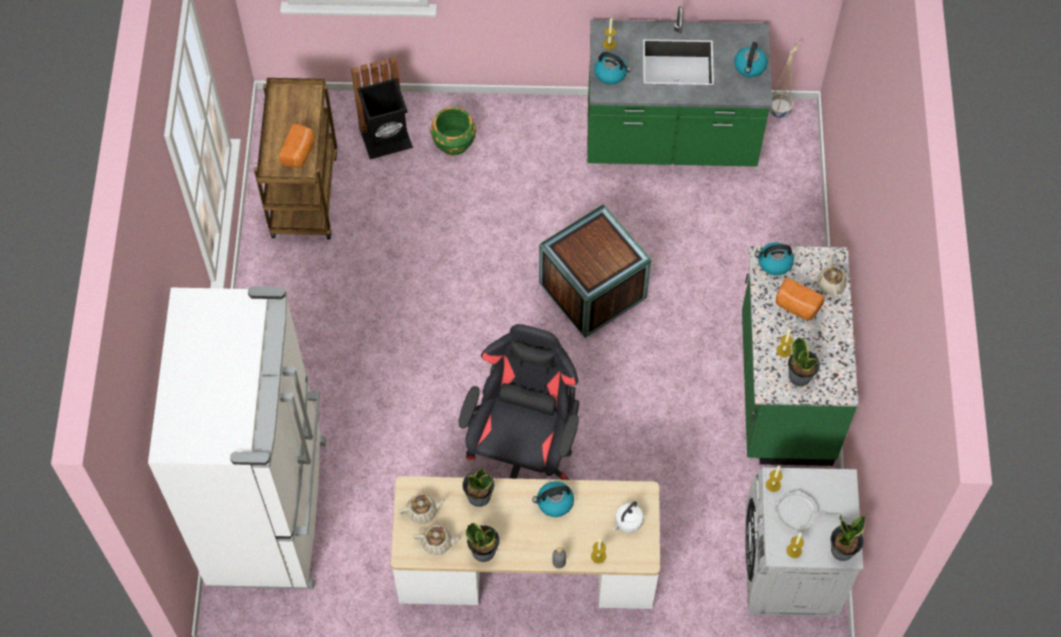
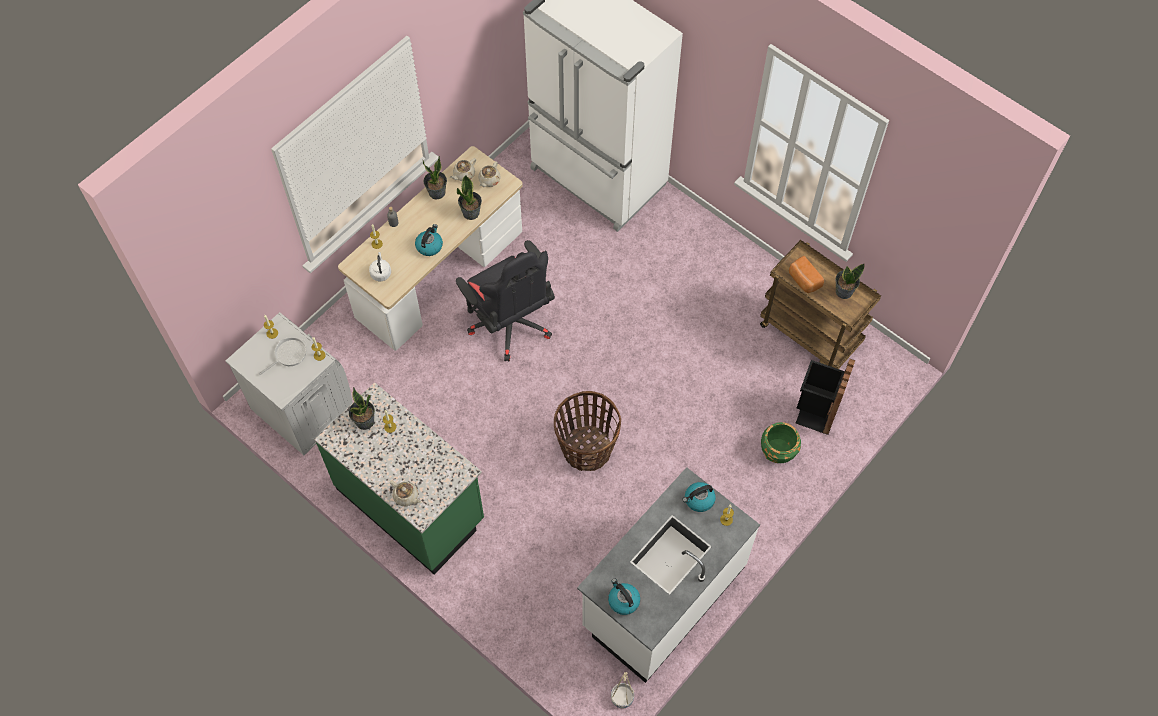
camera: 130 degrees right, 0 degrees up
crate [539,204,651,338] -> basket [554,391,621,471]
green counter [587,6,772,167] -> white counter [577,467,760,683]
kettle [755,242,794,276] -> none
bread [776,278,825,320] -> none
potted plant [831,515,866,561] -> potted plant moved to [835,264,865,299]

